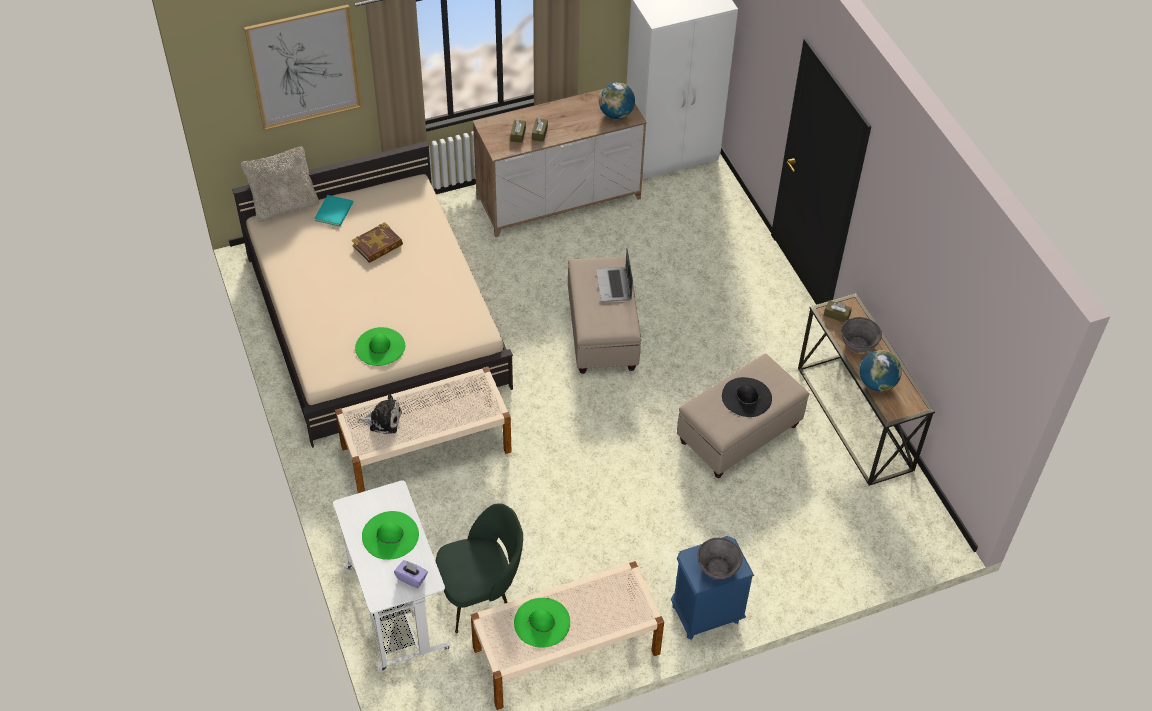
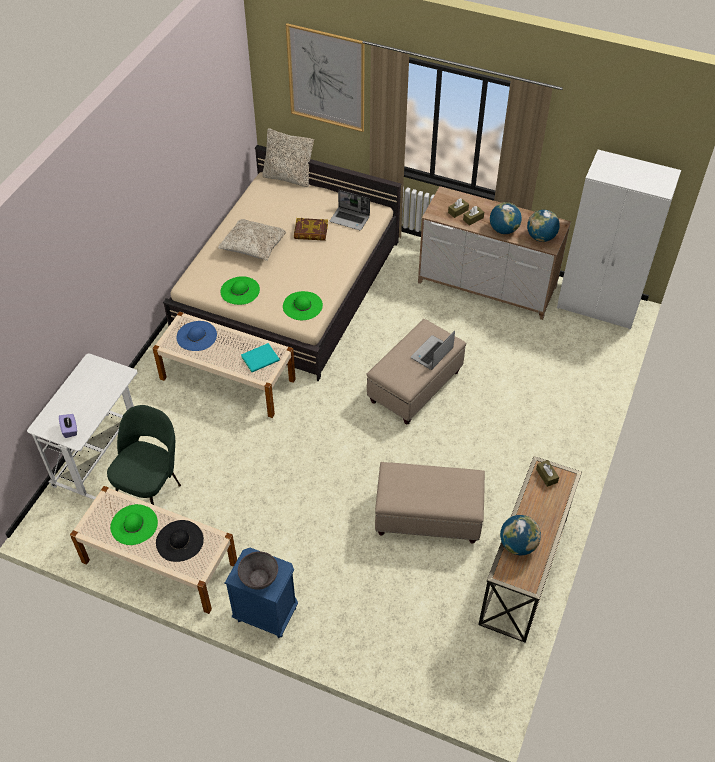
camera: 45 degrees right, 0 degrees up
turquoise book [314,195,353,226] -> turquoise book moved to [241,343,280,372]
plush toy [358,394,402,434] -> blue hat [177,321,217,351]
green hat [362,511,419,560] -> green hat moved to [283,291,323,320]
green chair [435,503,523,633] -> green chair turned 90 degrees counterclockwise [107,405,181,505]
black hat [722,377,772,417] -> black hat moved to [156,520,204,562]
grey bowl [841,317,882,353] -> none
none -> beige pillow [218,219,286,261]
none -> laptop [330,190,370,230]
none -> globe [490,202,522,234]

